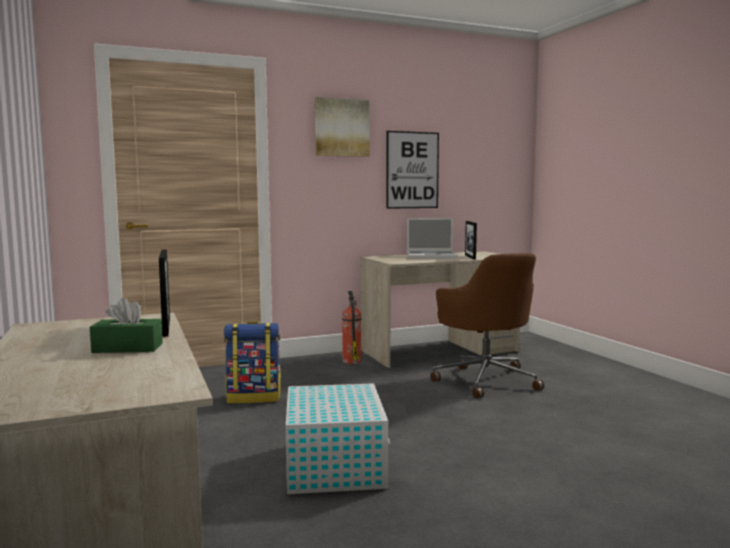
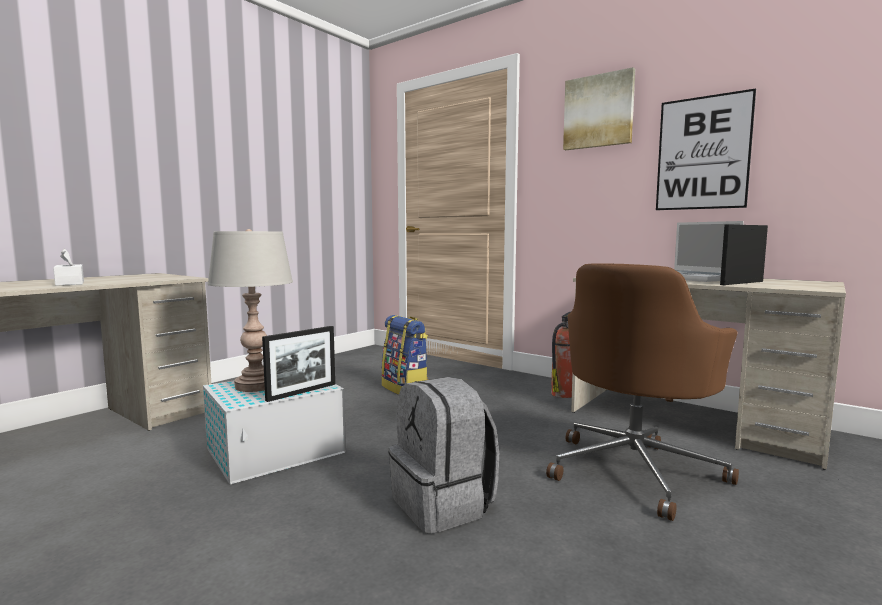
camera: 60 degrees right, 0 degrees up
green tissue box [90,298,163,353] -> white tissue box [53,248,84,286]
picture frame [159,249,170,337] -> picture frame moved to [262,326,335,402]
none -> grey table lamp [207,229,293,392]
none -> grey backpack [389,377,499,534]

